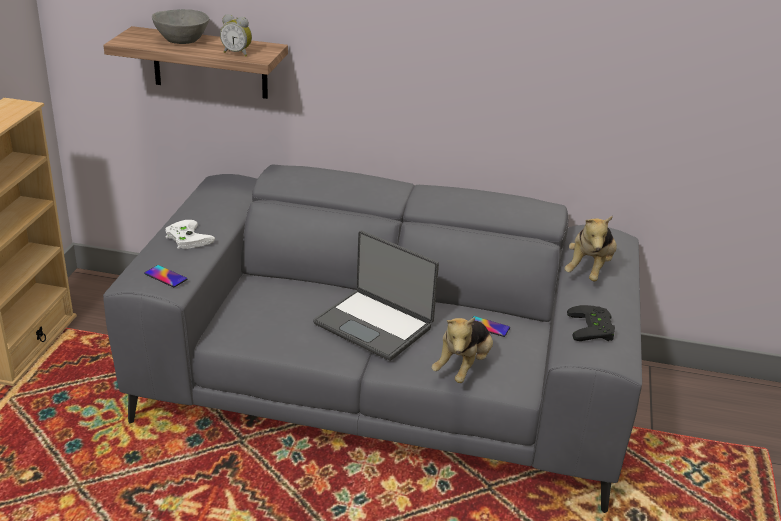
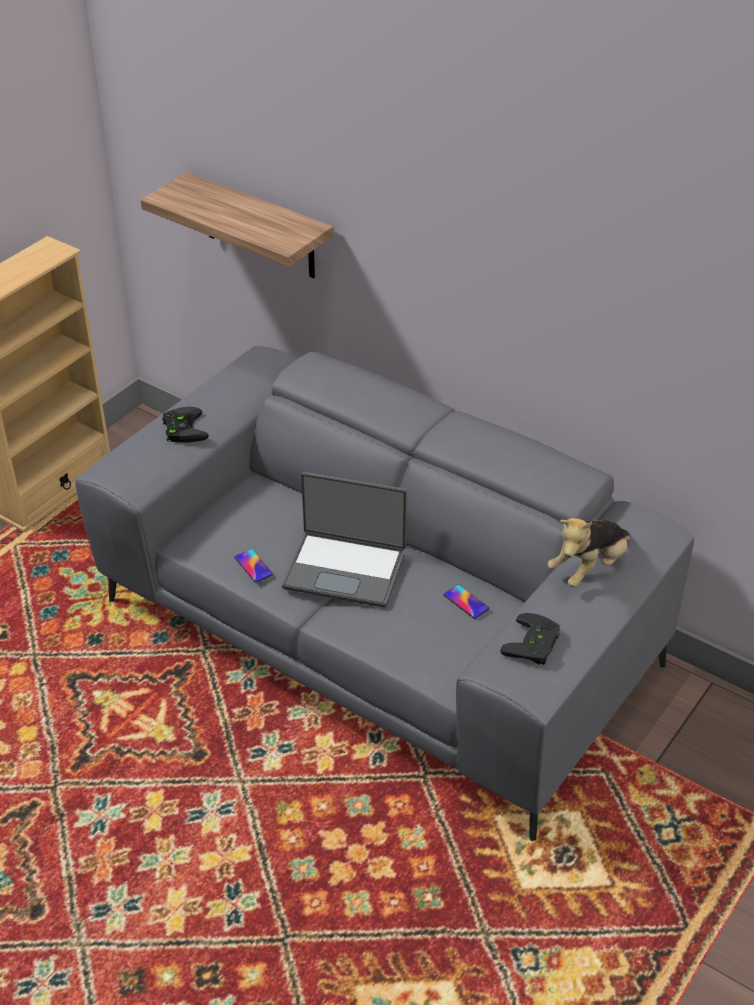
camera: 25 degrees right, 10 degrees up
phone [144,265,188,287] -> phone moved to [234,549,273,583]
grey bowl [152,9,209,44] -> none
white game controller [165,220,215,249] -> black game controller [162,407,209,443]
alarm clock [220,14,252,57] -> none
laptop [313,230,439,361] -> laptop turned 45 degrees counterclockwise [282,472,407,607]
plush toy [431,317,493,383] -> none

